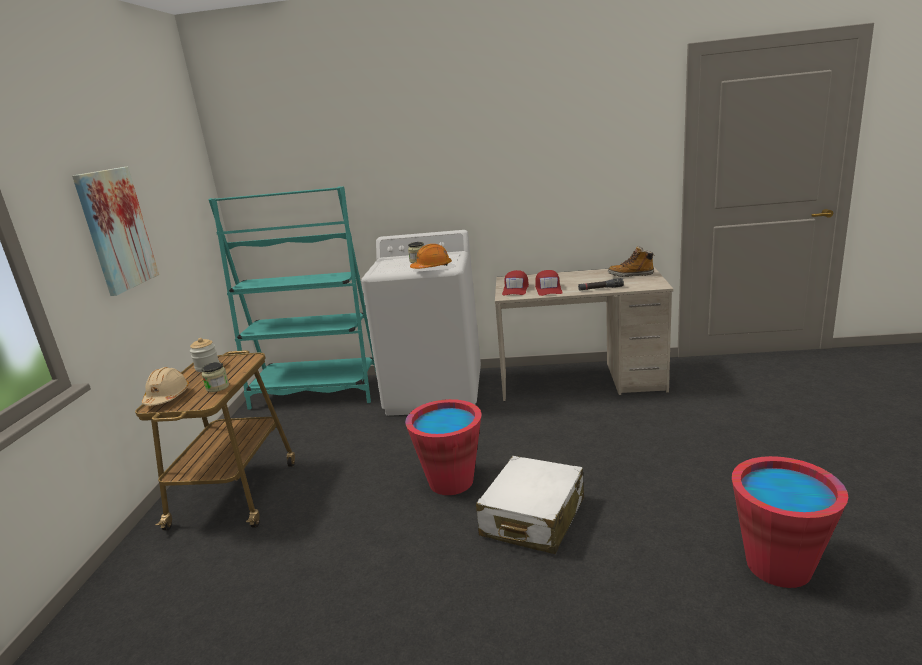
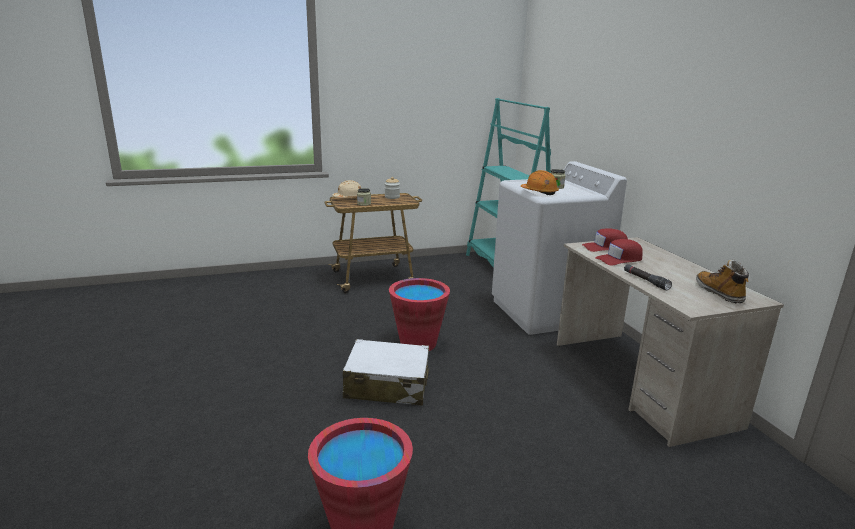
camera: 65 degrees right, 0 degrees up
picture [72,167,159,296] -> none

